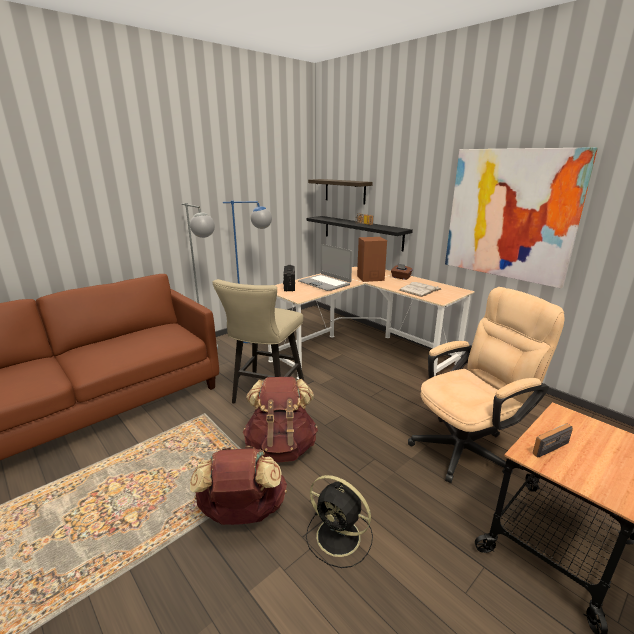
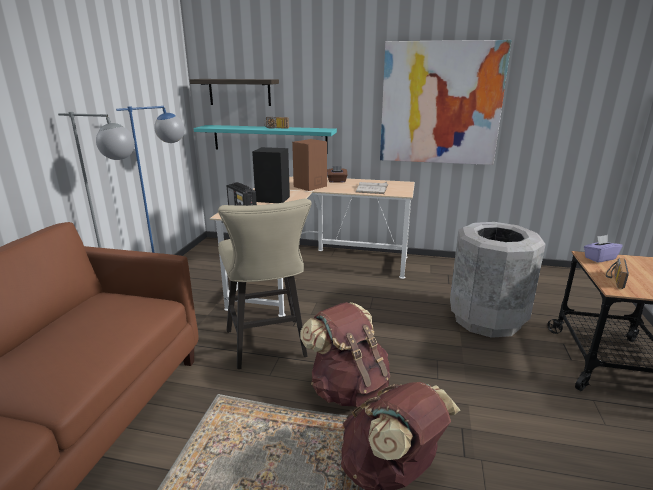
camera: 35 degrees left, 0 degrees up
laptop [298,244,352,291] -> black speaker [252,147,290,203]
black fan [306,475,373,568] -> none
black shelf [307,216,413,251] -> turquoise shelf [194,125,337,154]
beige office chair [408,287,565,483] -> grey trash can [450,222,546,338]
none -> purple tissue box [584,235,623,263]

